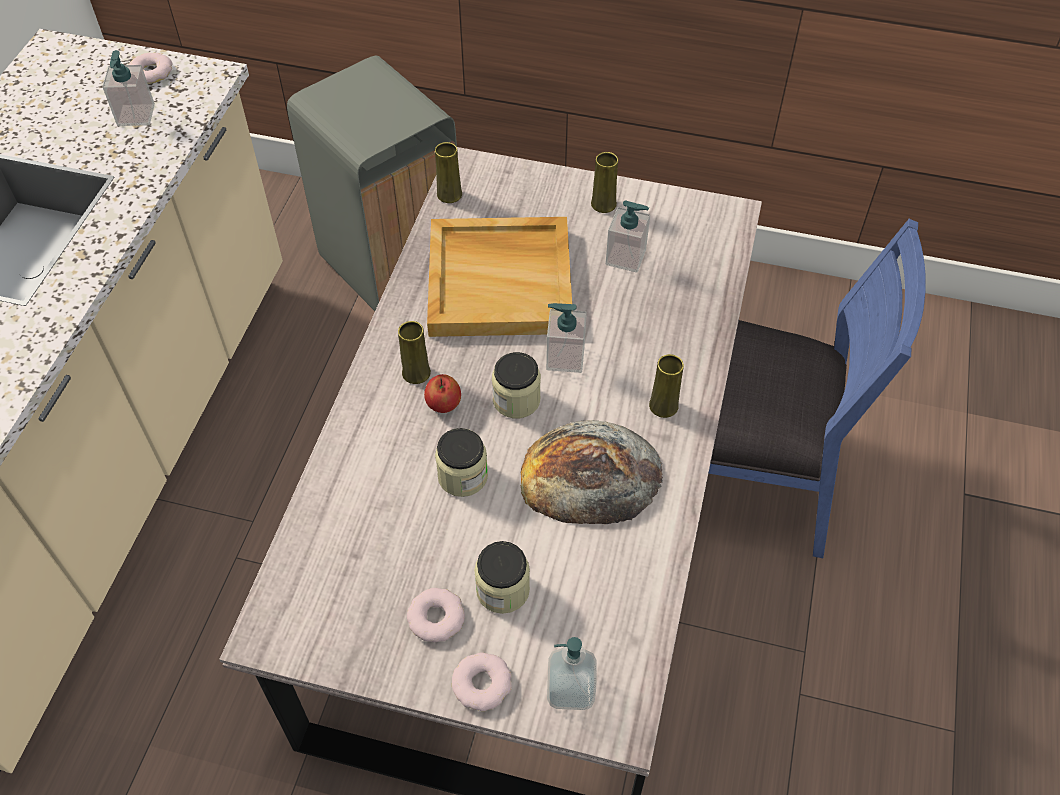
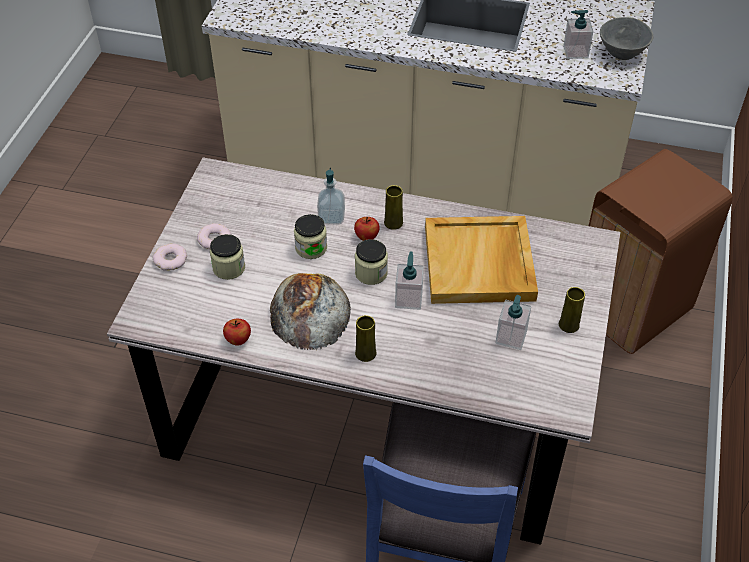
camera: 90 degrees right, 5 degrees down
donut [129,53,172,84] -> grey bowl [600,17,653,60]
grey trash can [287,56,457,311] -> brown trash can [589,149,733,354]
yellow vase [435,142,462,203] -> none
soap dispenser [547,637,597,710] -> soap dispenser moved to [317,168,345,225]
none -> apple [223,319,251,346]

